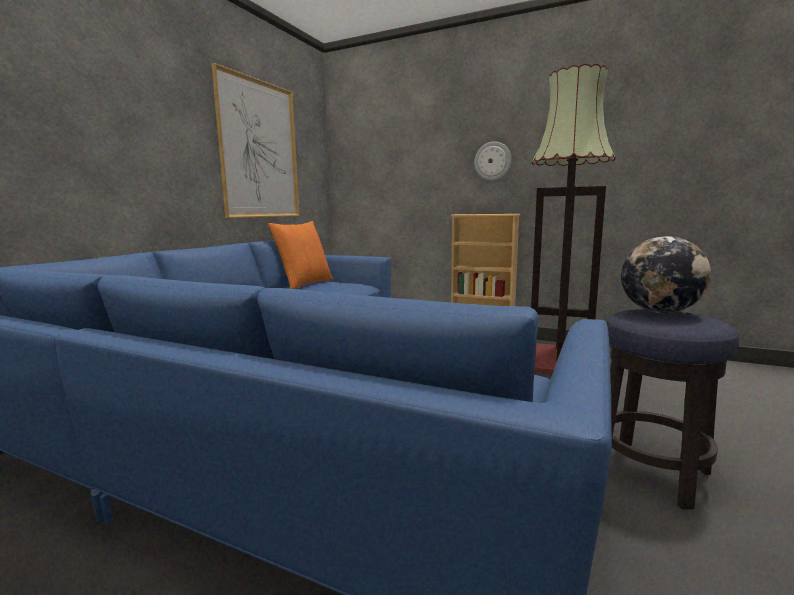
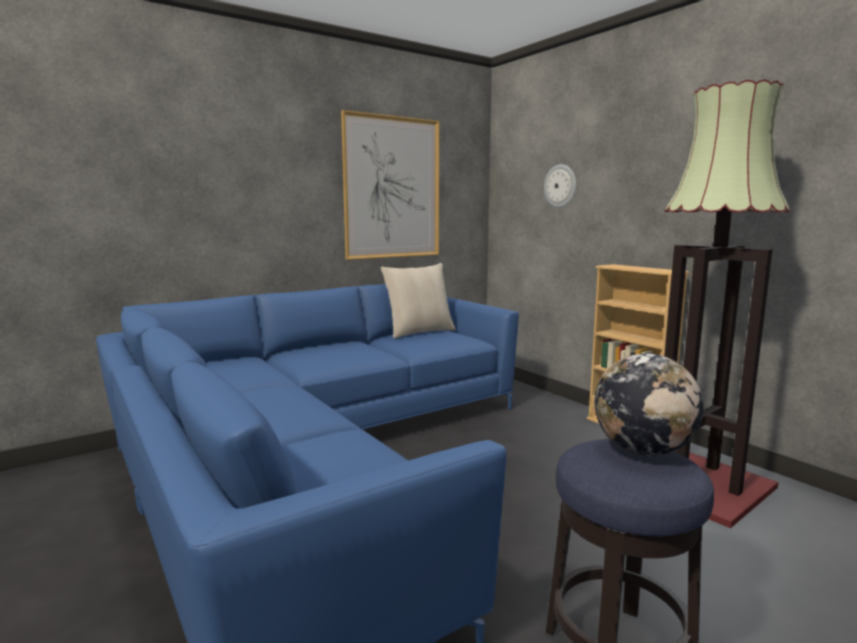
camera: 30 degrees right, 0 degrees up
orange pillow [268,221,334,289] -> beige pillow [381,263,456,339]
wall clock [474,141,512,181] -> wall clock moved to [544,164,576,208]

